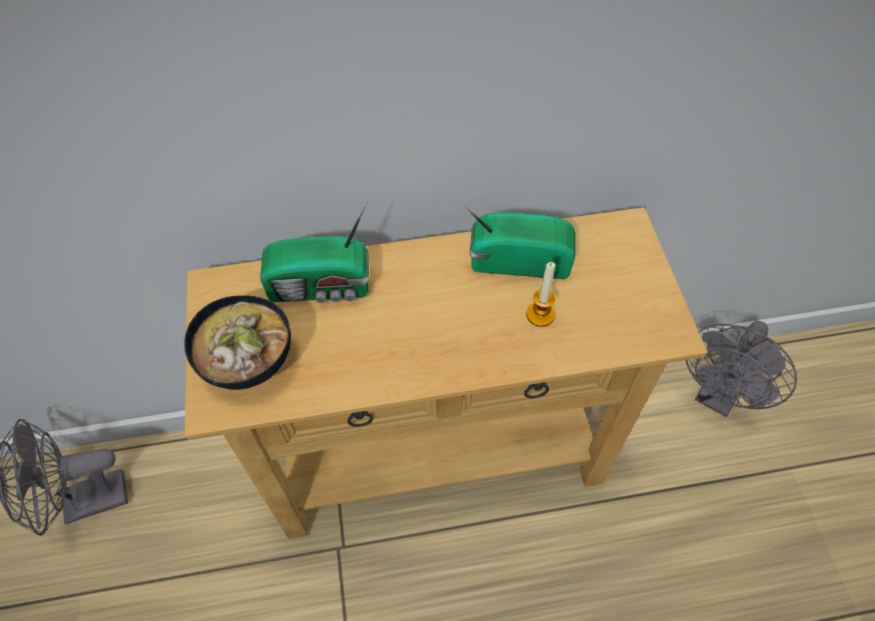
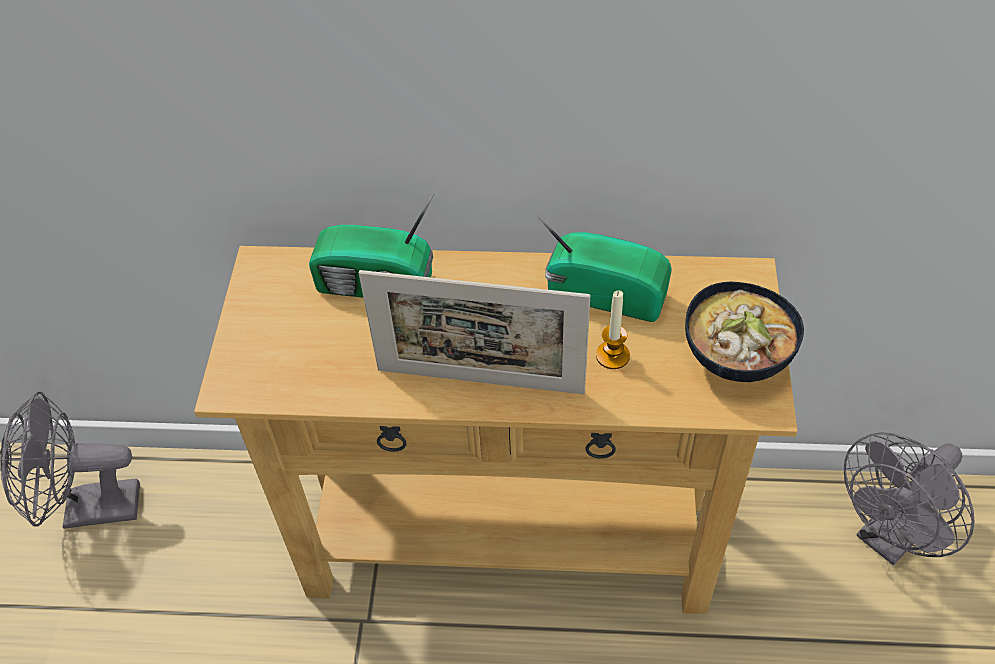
camera: 15 degrees right, 5 degrees down
bowl [184,295,291,390] -> bowl moved to [685,281,804,382]
none -> picture frame [359,270,591,394]

